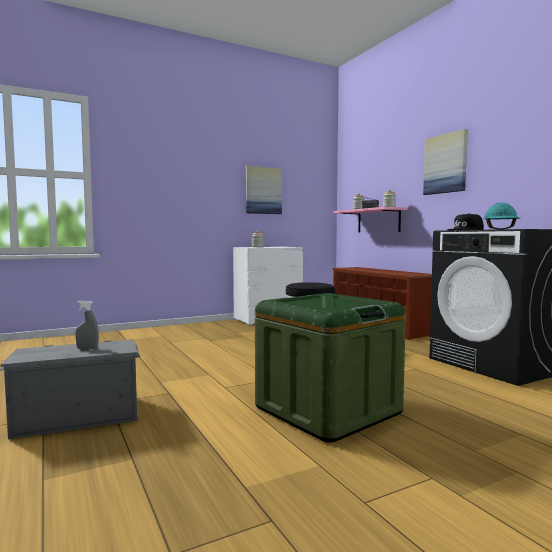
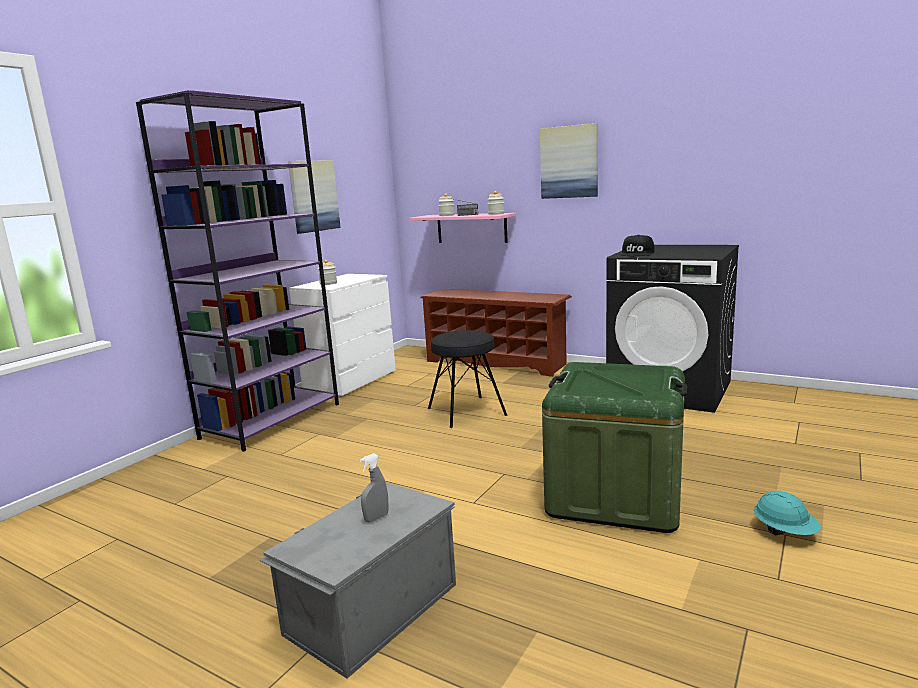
camera: 30 degrees left, 10 degrees up
turquoise hard hat [484,202,520,229] -> turquoise hard hat moved to [754,490,821,535]
none -> purple bookcase [136,90,339,452]

